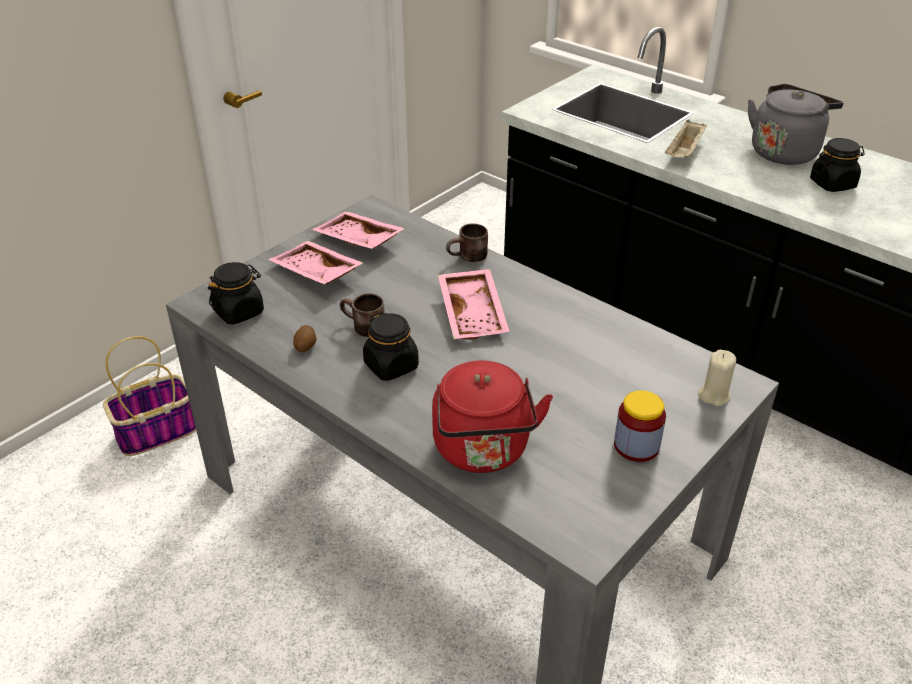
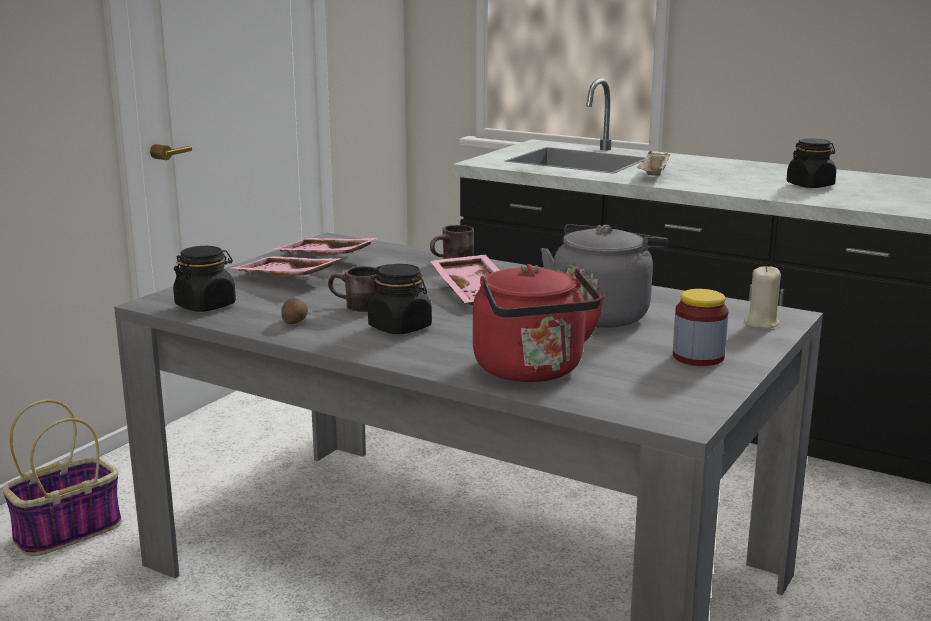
camera: 10 degrees left, 20 degrees down
grey kettle [748,84,844,165] -> grey kettle moved to [540,224,668,328]

